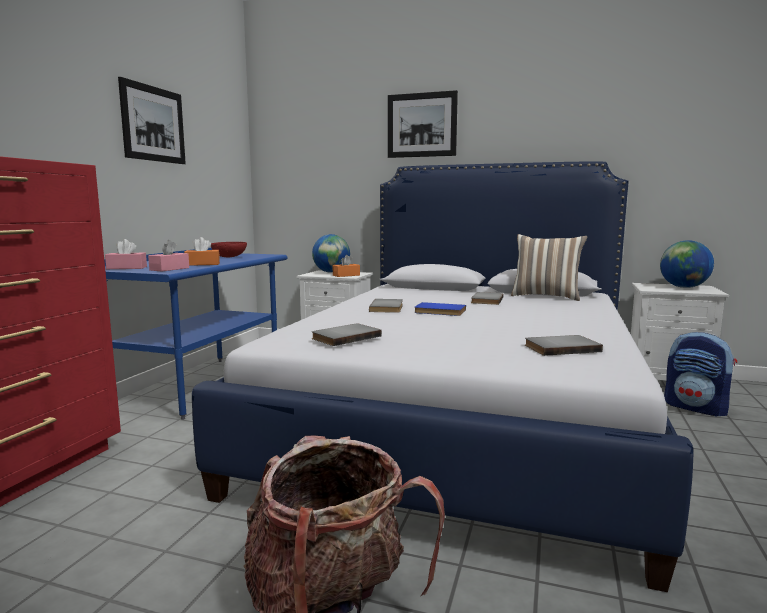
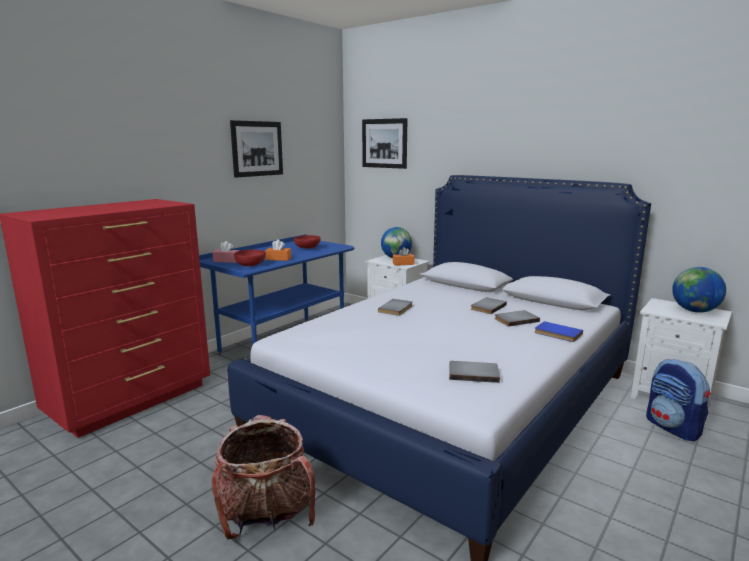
camera: 20 degrees right, 5 degrees up
pink tissue box [148,240,189,271] -> red bowl [234,250,266,266]
grey book [312,323,382,346] -> grey book moved to [495,310,540,327]
picture [388,90,458,158] -> picture moved to [362,118,407,169]
blue book [414,302,466,316] -> blue book moved to [535,321,583,342]
pillow [511,234,588,301] -> none

